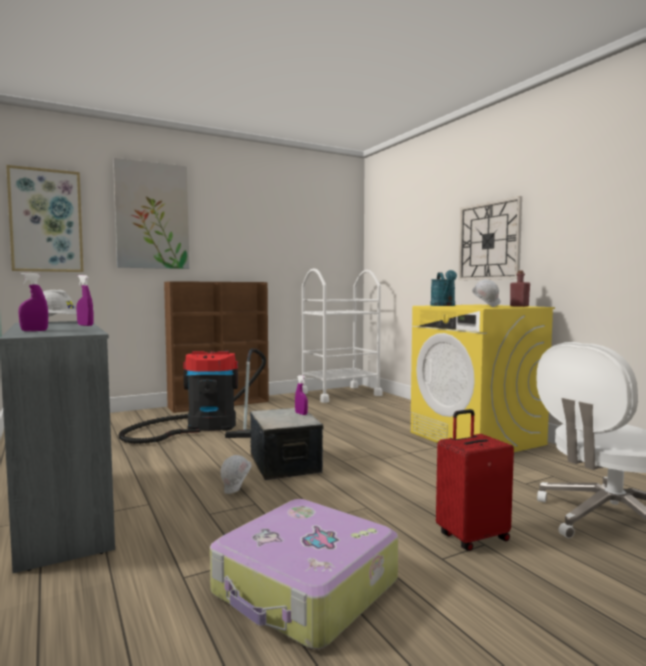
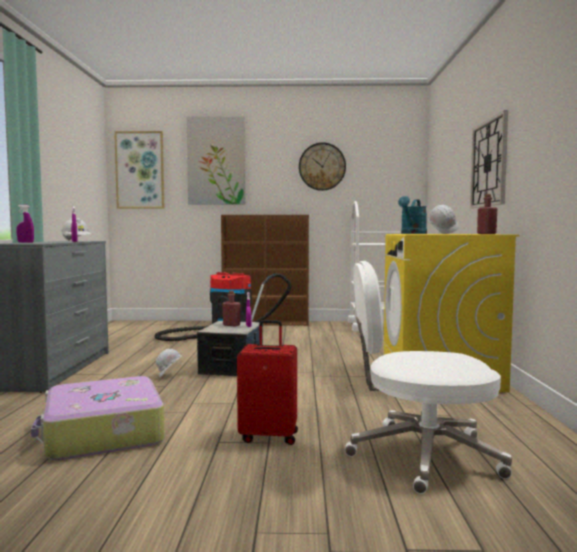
camera: 30 degrees right, 0 degrees up
none -> red bottle [222,291,241,326]
none -> wall clock [299,142,346,191]

